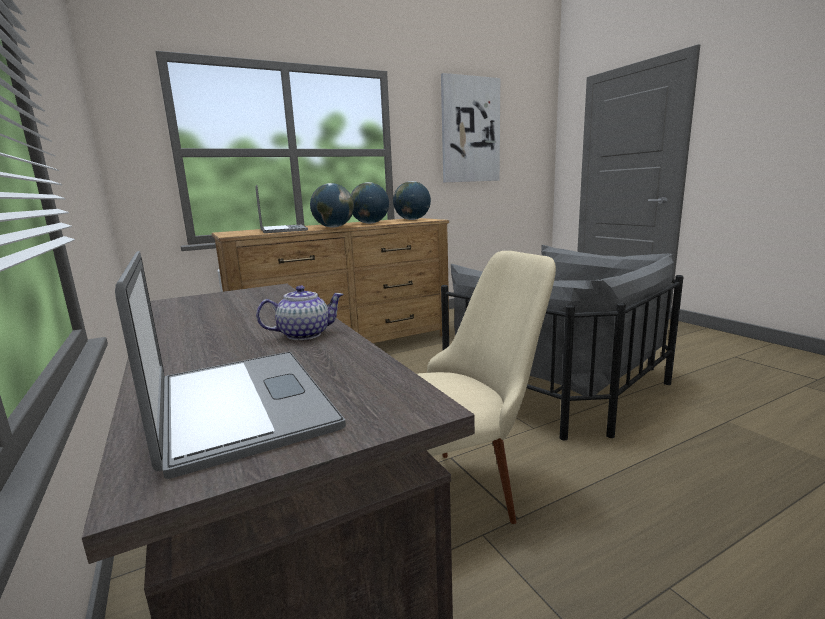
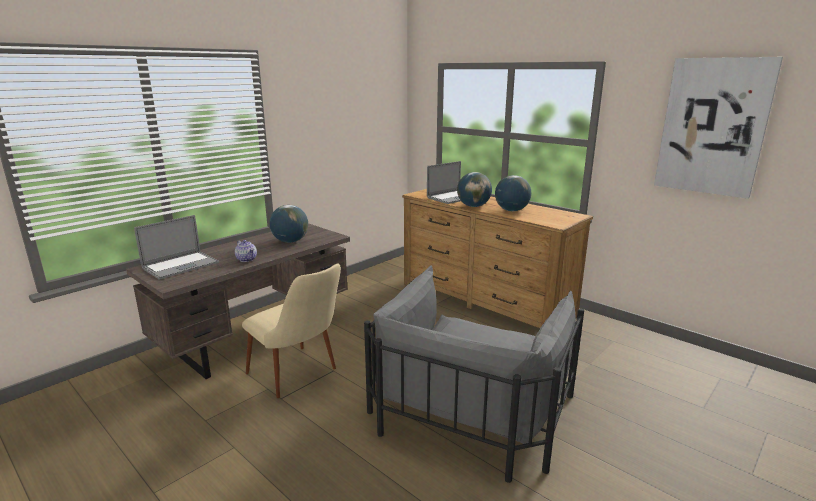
camera: 70 degrees right, 5 degrees up
globe [393,181,431,220] -> globe moved to [269,205,308,243]

